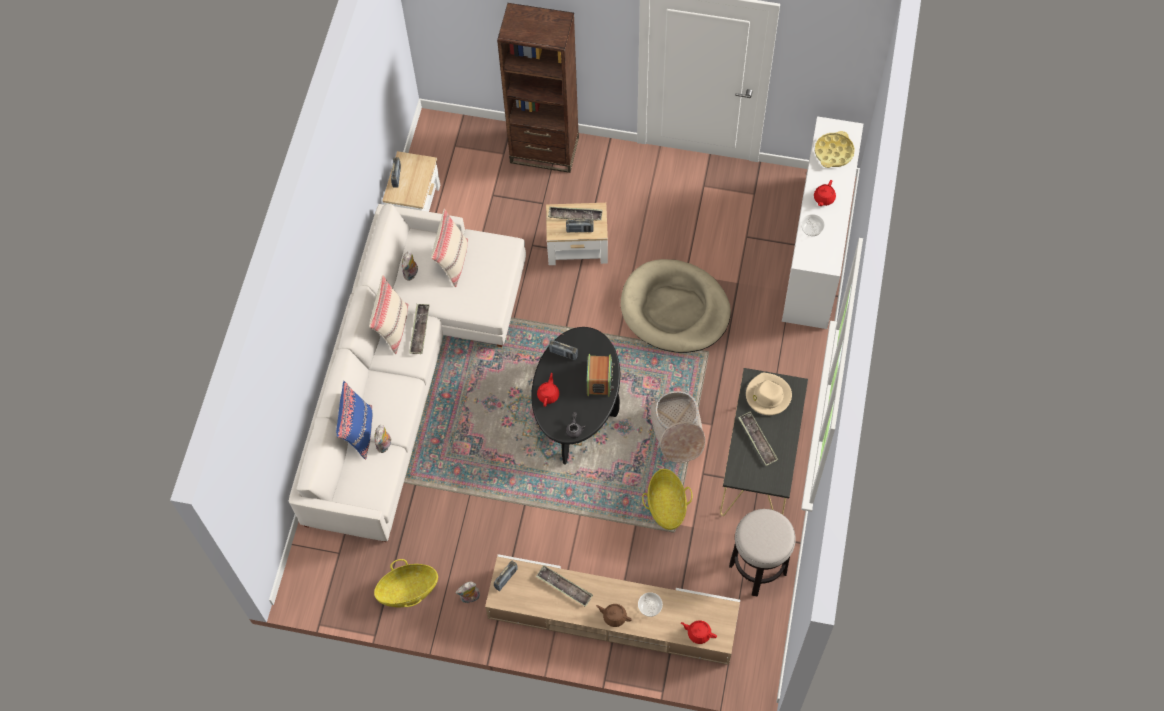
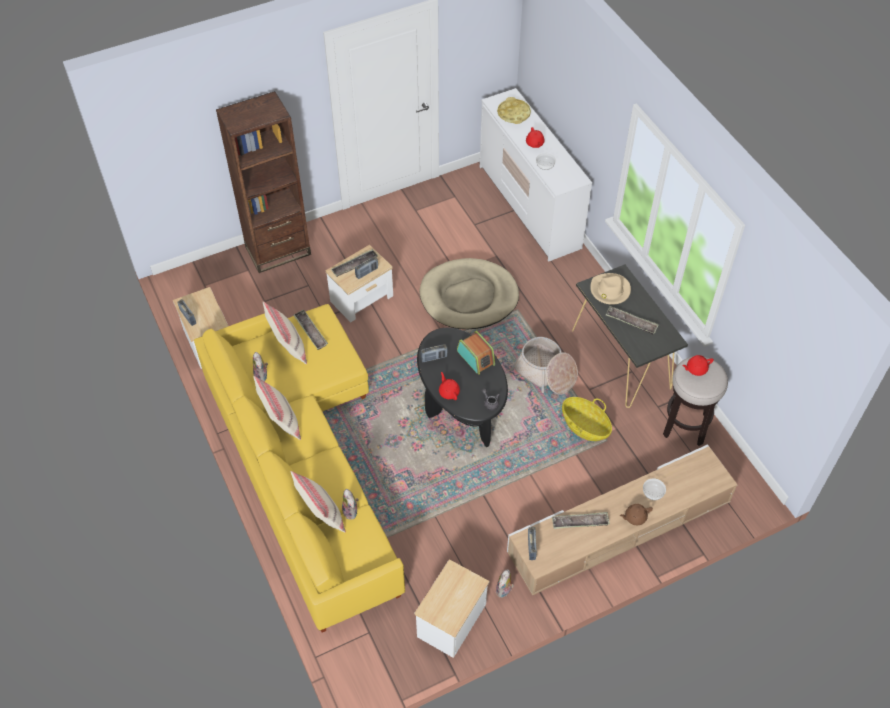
camera: 40 degrees left, 10 degrees down
white sofa [289,204,526,542] -> yellow sofa [194,304,405,632]
blue pillow [336,381,372,459] -> beige pillow [291,471,346,532]
basket [374,559,438,607] -> side table [414,559,489,658]
tray [409,304,430,354] -> tray moved to [293,309,328,350]
red teapot [681,620,717,644] -> red teapot moved to [682,355,714,376]

